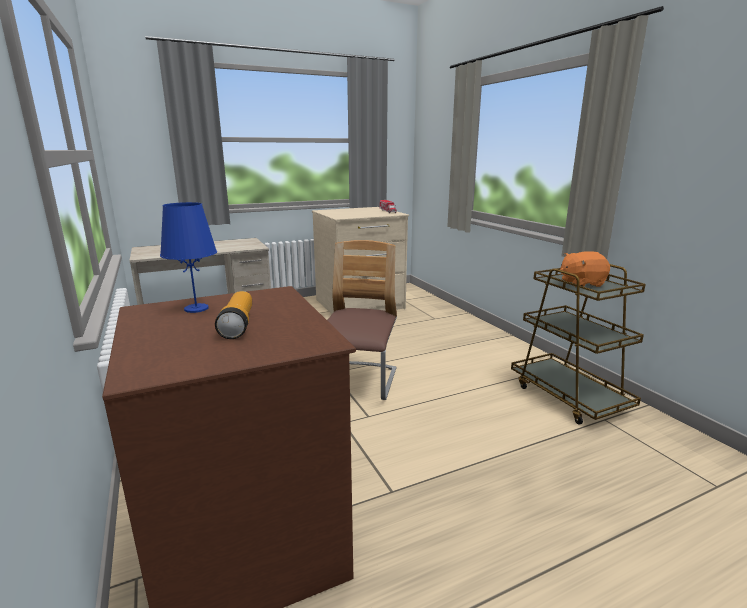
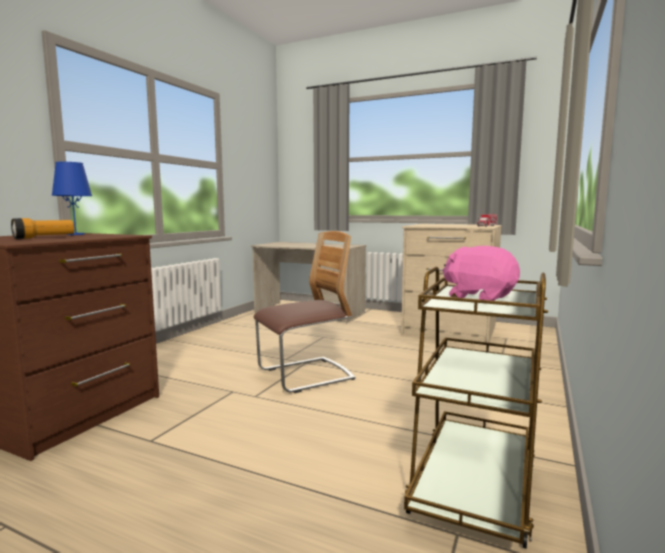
camera: 50 degrees right, 10 degrees down
orange plush toy [560,251,610,287] -> pink plush toy [442,246,520,301]

